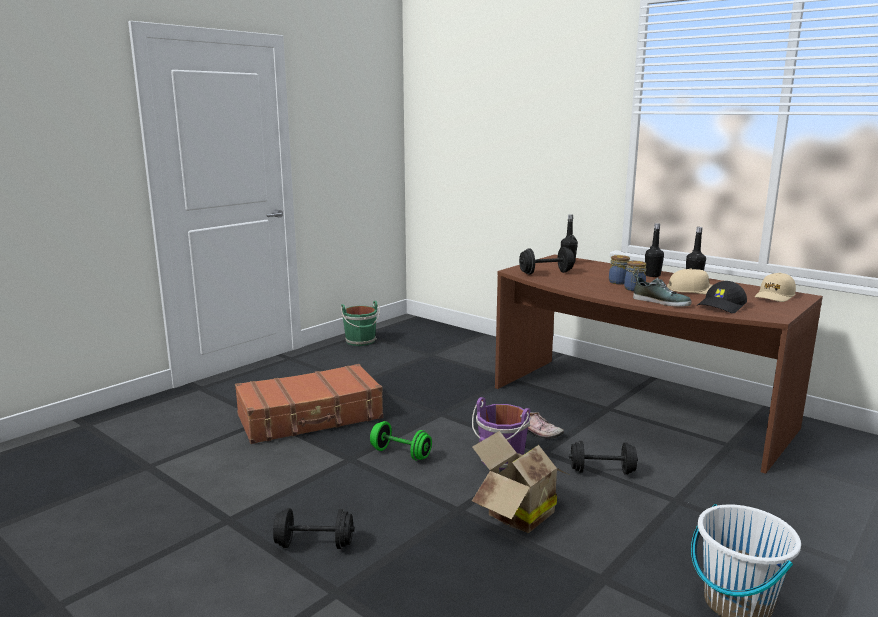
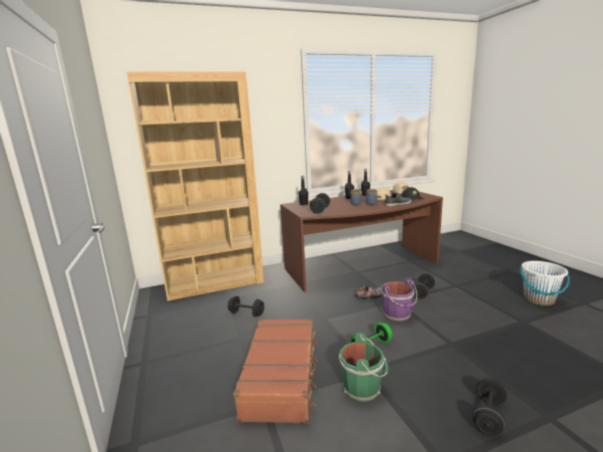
camera: 60 degrees left, 0 degrees up
green bucket [341,301,380,346] -> green bucket moved to [339,333,388,402]
cardboard box [472,431,569,533] -> none
none -> brown bookcase [127,71,264,301]
none -> black dumbbell [228,296,264,317]

